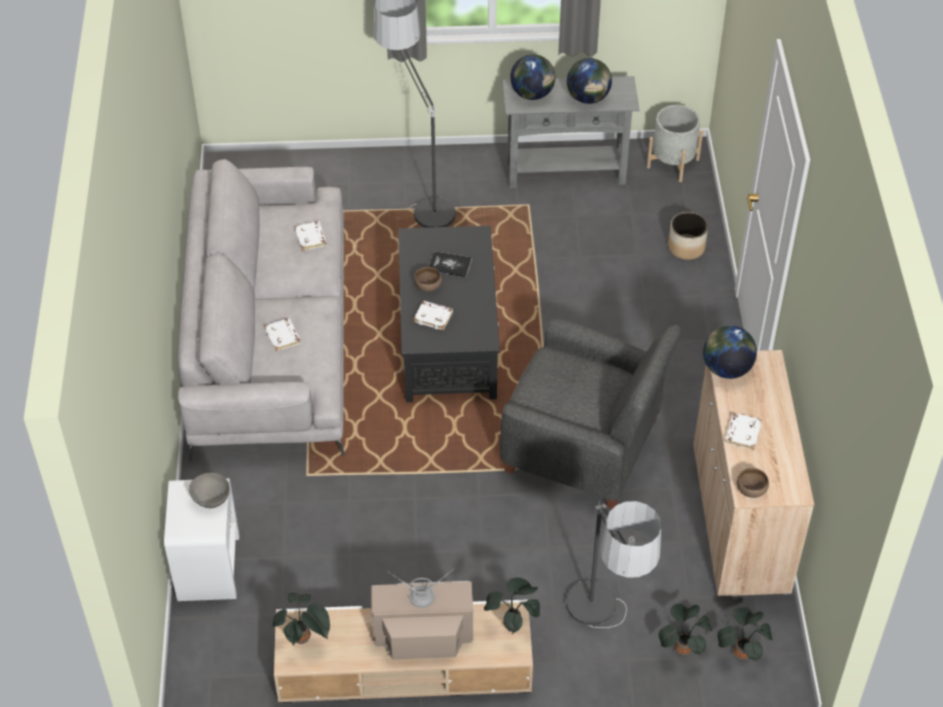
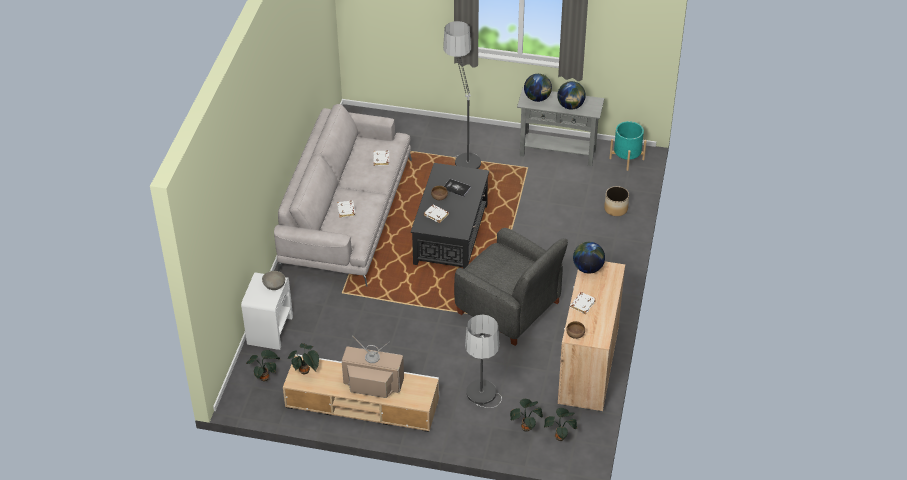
camera: 15 degrees right, 5 degrees down
potted plant [484,577,540,634] -> potted plant moved to [246,350,280,381]
grey planter [647,105,703,182] -> turquoise planter [609,121,647,171]

